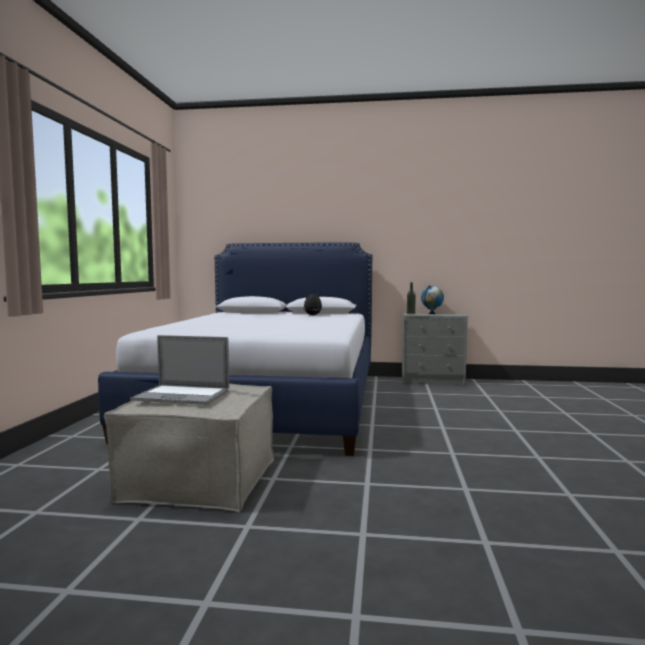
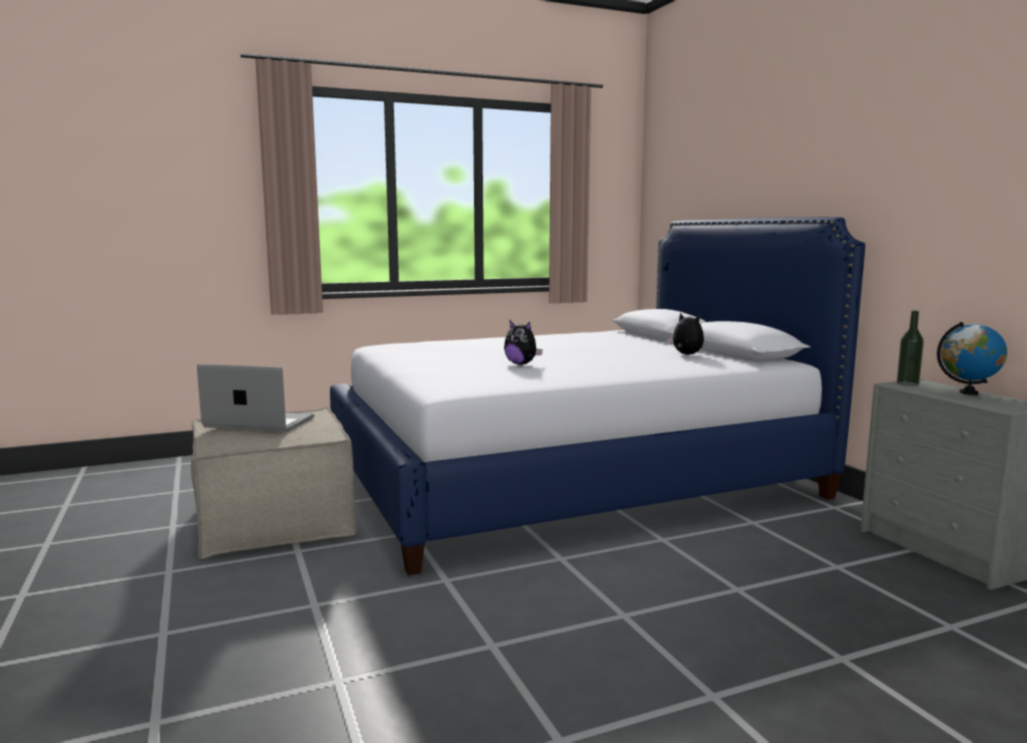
camera: 60 degrees right, 5 degrees up
laptop [130,335,229,405] -> laptop turned 120 degrees clockwise [197,364,314,432]
none -> plush toy [504,321,543,365]

